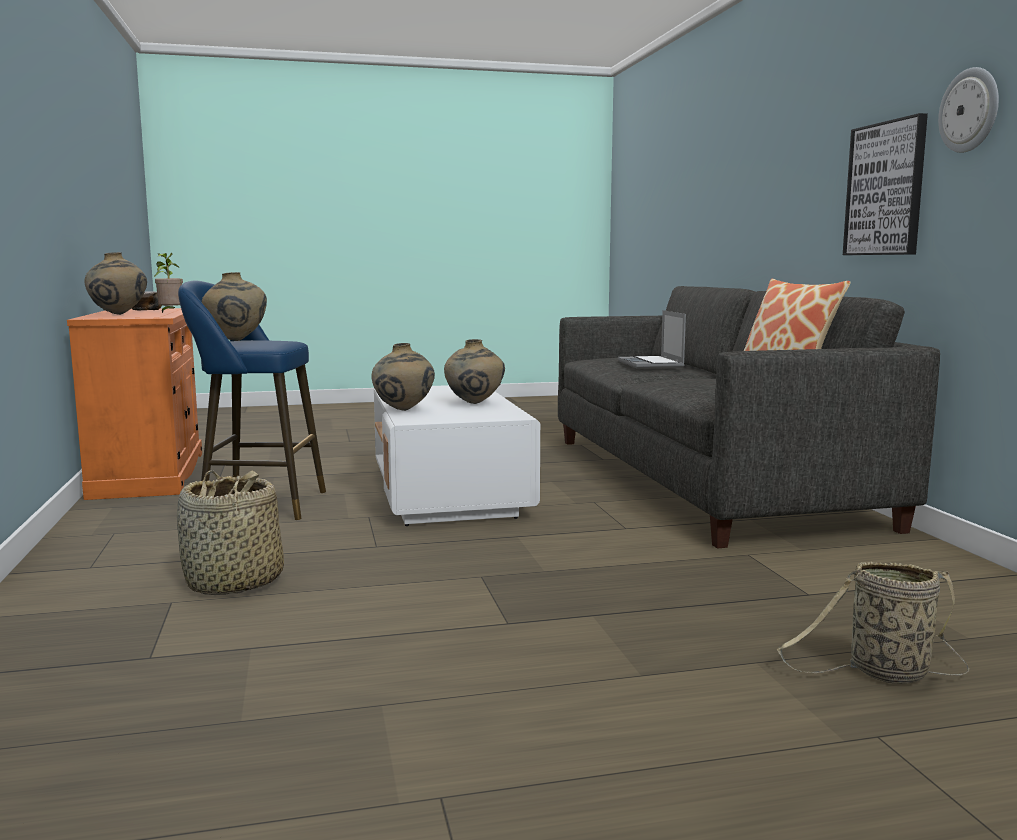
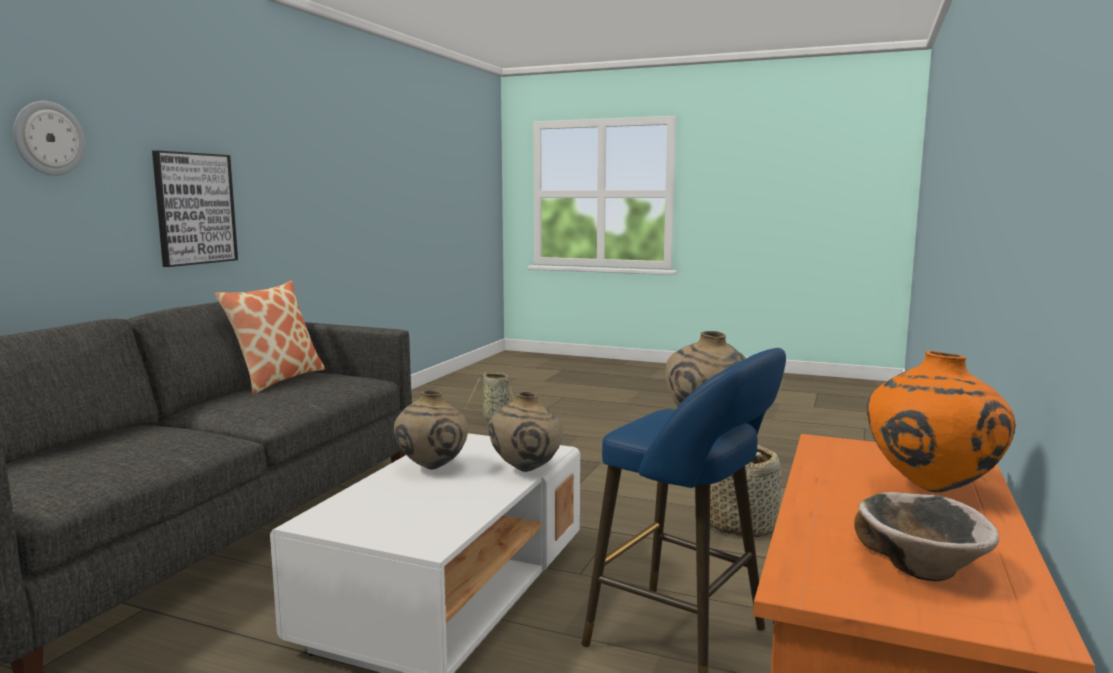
camera: 145 degrees left, 0 degrees up
beige vase [85,252,147,315] -> orange vase [866,351,1016,493]
potted plant [154,253,183,313] -> none
laptop [618,310,686,369] -> none
wall clock [938,67,999,153] -> wall clock moved to [13,101,85,176]

